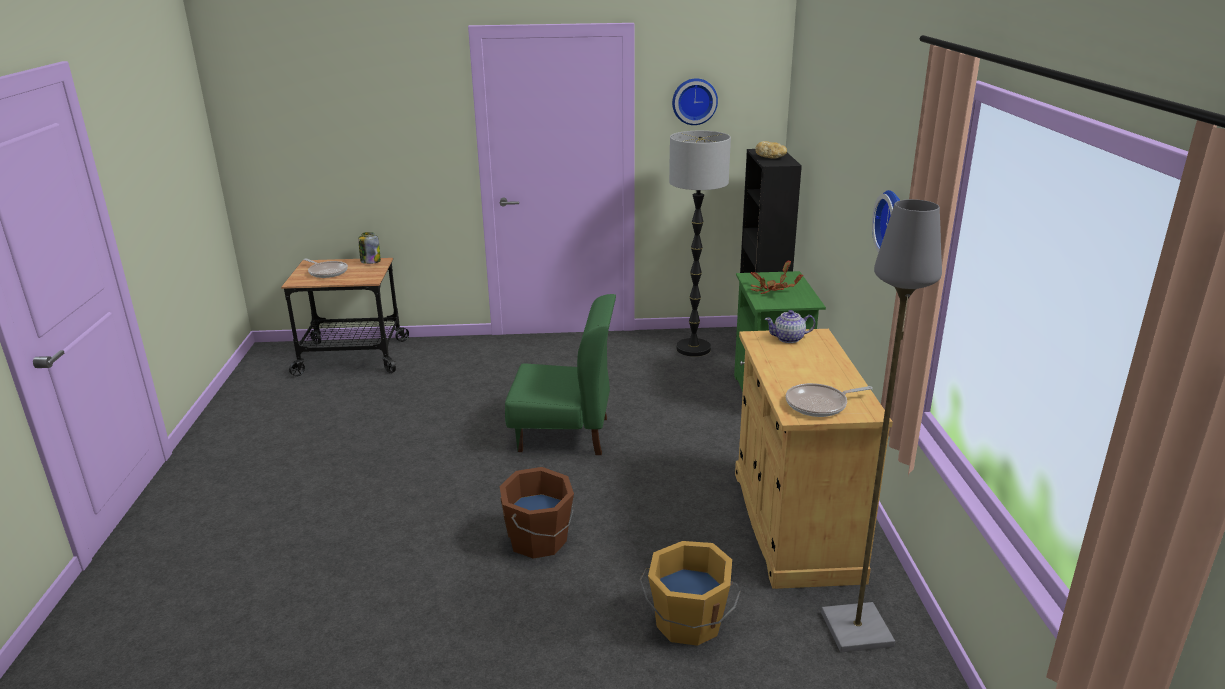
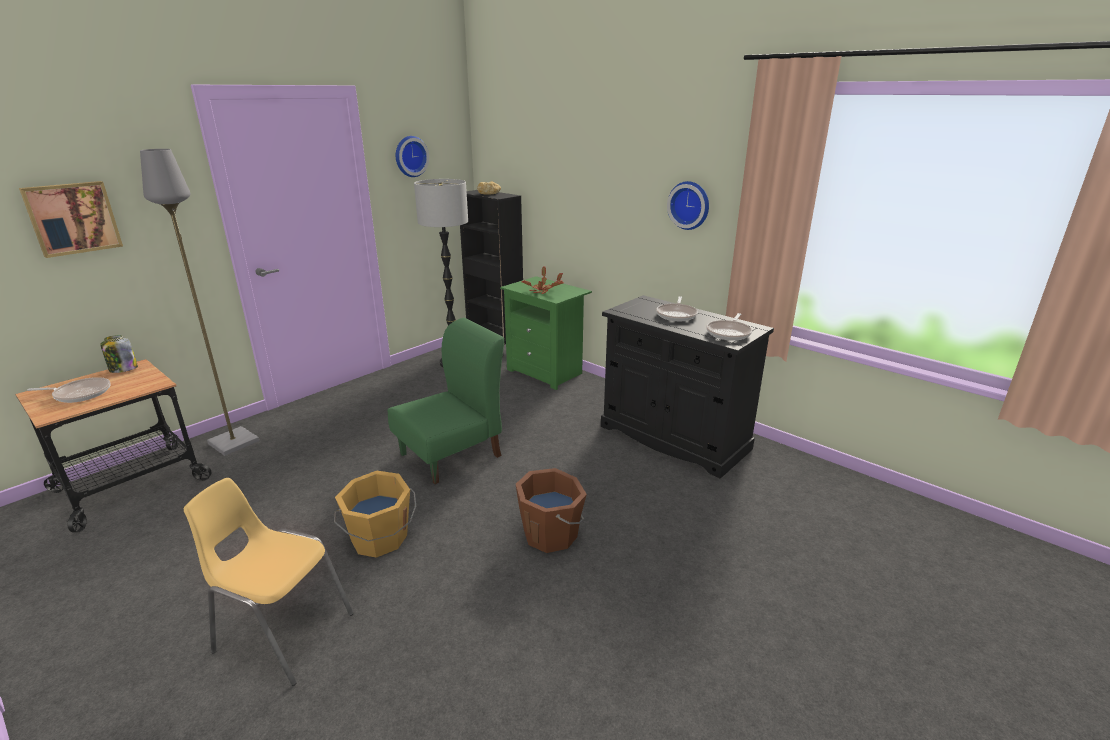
camera: 45 degrees left, 0 degrees up
orange bucket [639,541,741,646] -> orange bucket moved to [334,471,416,558]
beige cabinet [735,329,893,589] -> black cabinet [601,295,774,478]
teapot [765,310,815,343] -> none
grey floor lamp [821,199,942,652] -> grey floor lamp moved to [140,149,259,456]
none -> picture [19,181,123,258]
none -> yellow chair [184,478,354,686]
none -> frying pan [656,296,698,321]

